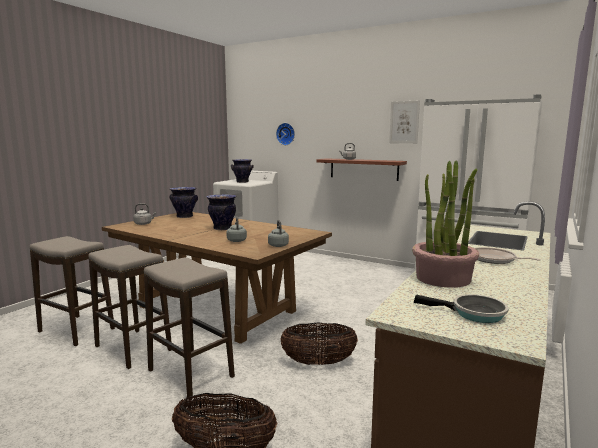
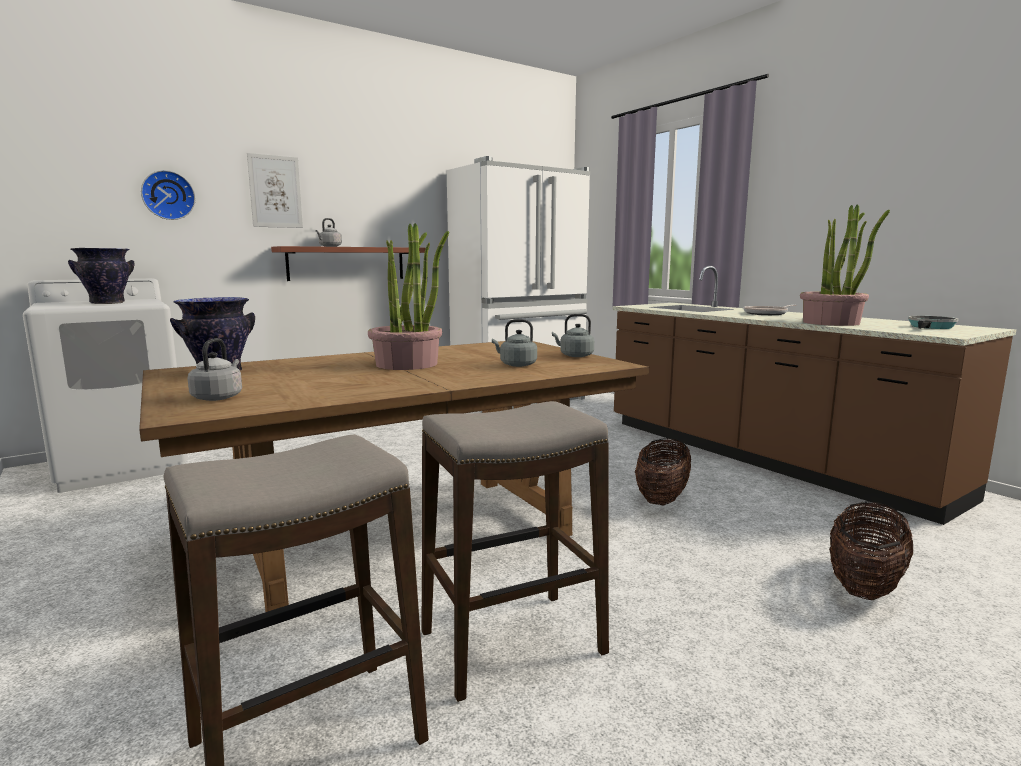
camera: 65 degrees left, 0 degrees up
stool [144,257,235,400] -> none
vase [206,194,237,230] -> potted plant [368,223,449,370]
picture [389,100,420,143] -> picture moved to [247,153,303,228]

